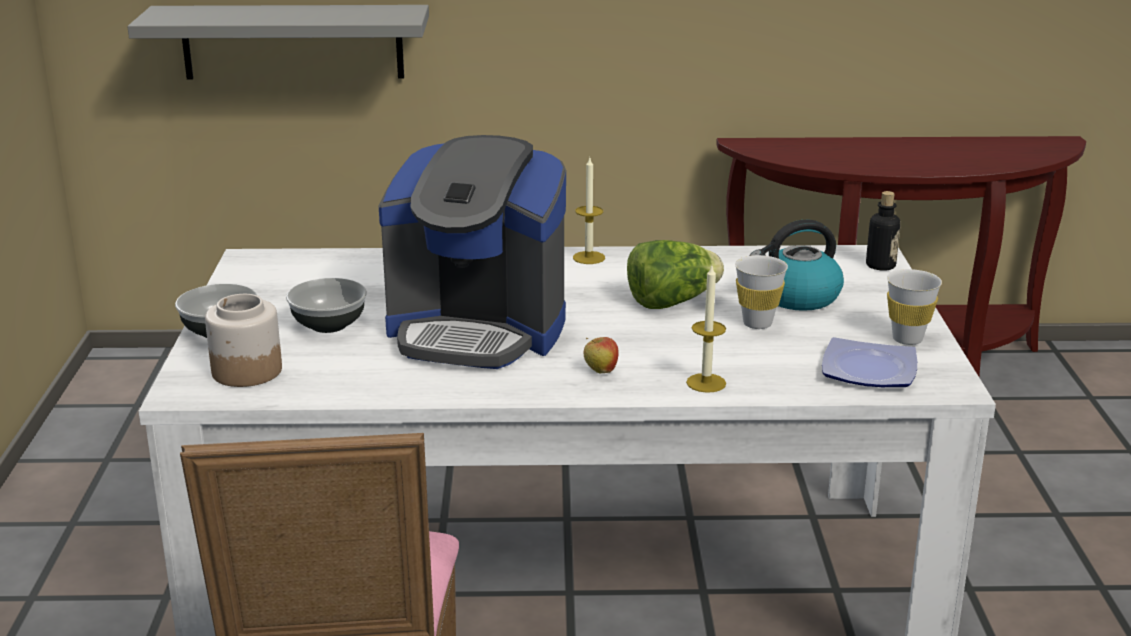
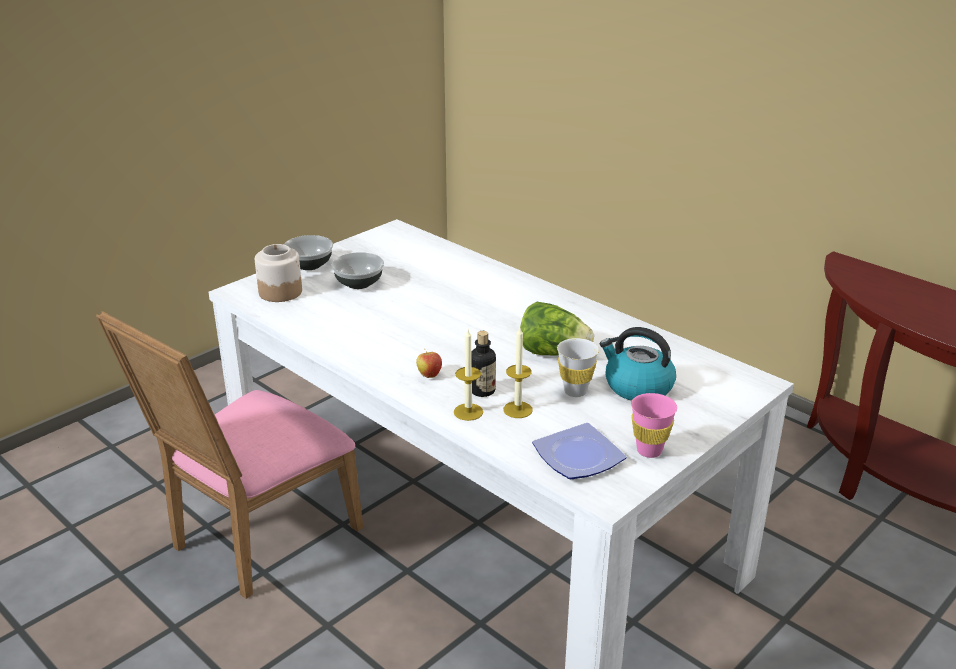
camera: 45 degrees right, 5 degrees up
grey shelf [127,5,429,80] -> none
coffee machine [379,135,566,369] -> none
candle [573,158,605,264] -> candle moved to [503,328,533,418]
bottle [866,191,901,271] -> bottle moved to [471,331,496,397]
white cup [887,269,942,345] -> pink cup [631,393,677,458]

